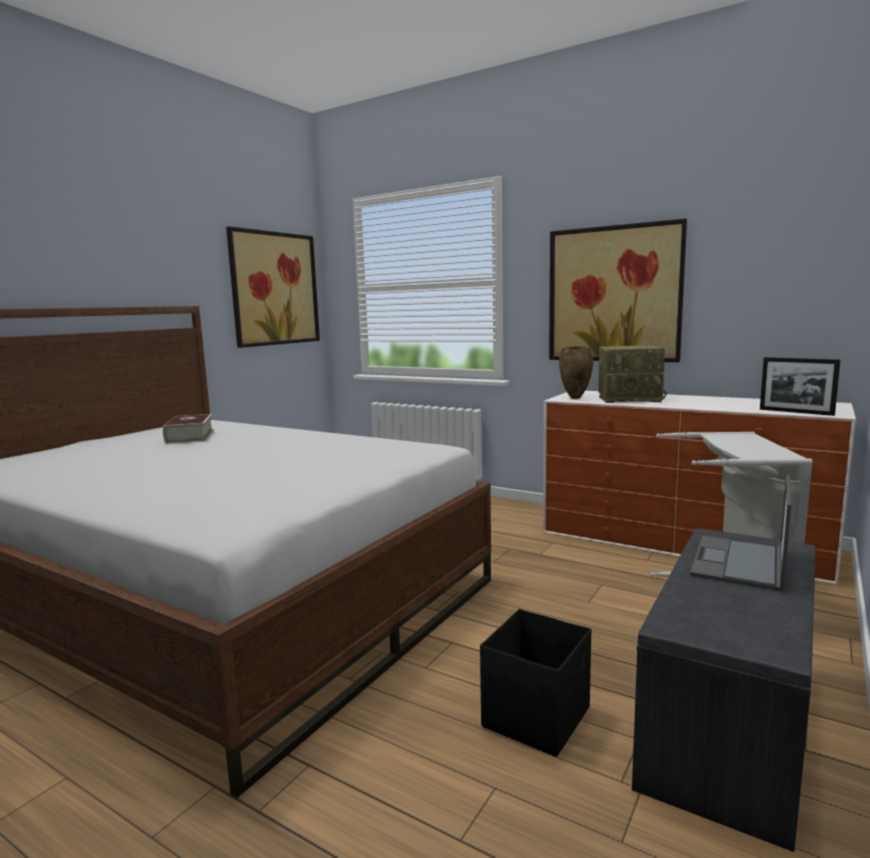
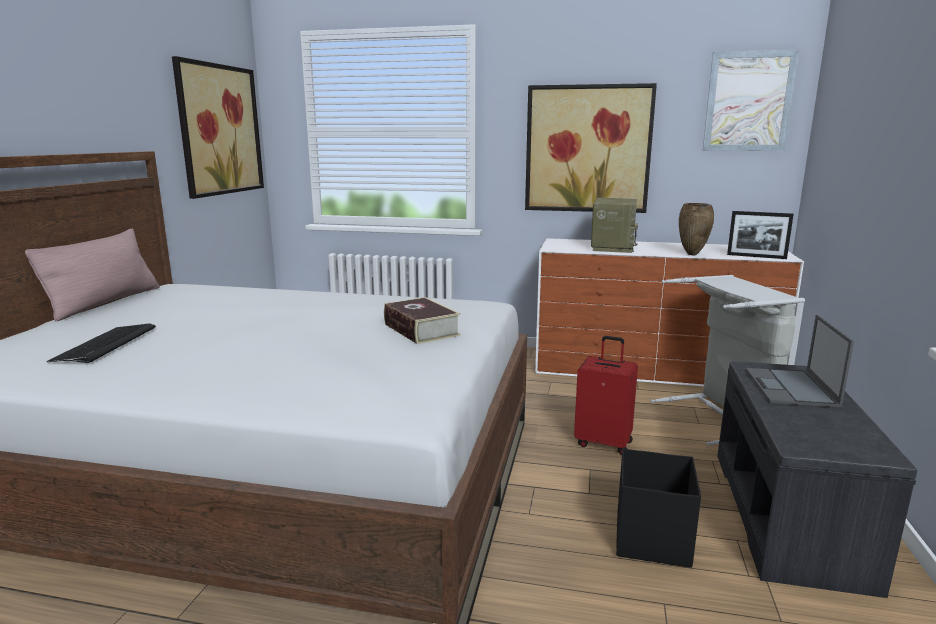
camera: 20 degrees left, 5 degrees up
book [163,414,214,444] -> book moved to [384,297,461,344]
brown vase [559,347,594,399] -> brown vase moved to [679,203,714,255]
radio [598,345,666,403] -> radio turned 60 degrees counterclockwise [591,198,638,253]
none -> pink pillow [25,229,159,321]
none -> keyboard [47,324,156,363]
none -> red suitcase [574,336,638,455]
none -> picture [703,50,799,151]

